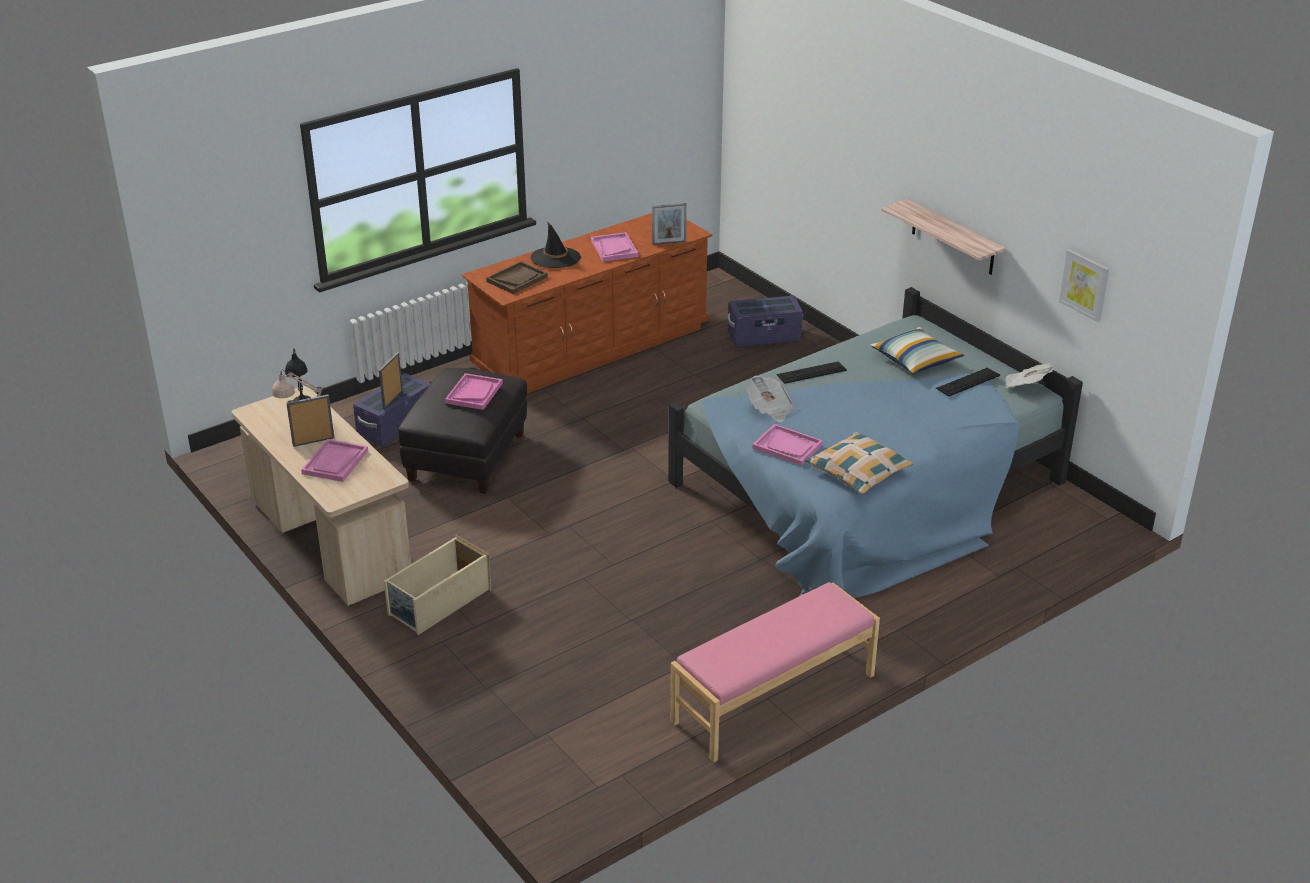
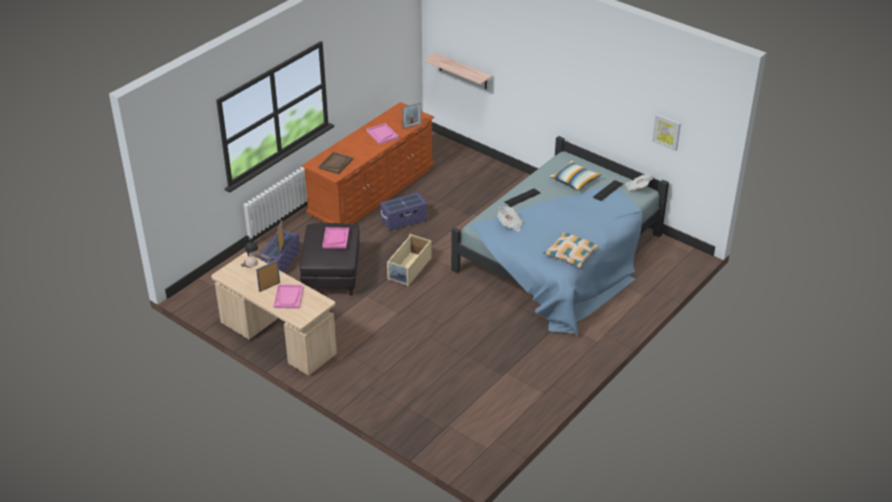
camera: 15 degrees left, 5 degrees up
beige storage box [384,534,491,635] -> beige storage box moved to [387,234,432,286]
black hat [530,222,581,268] -> none
pink bench [670,582,880,762] -> none
purple storage box [727,296,803,348] -> purple storage box moved to [380,192,427,231]
pink tray [752,424,823,466] -> none
shelf [882,199,1005,275] -> shelf moved to [424,53,492,89]

